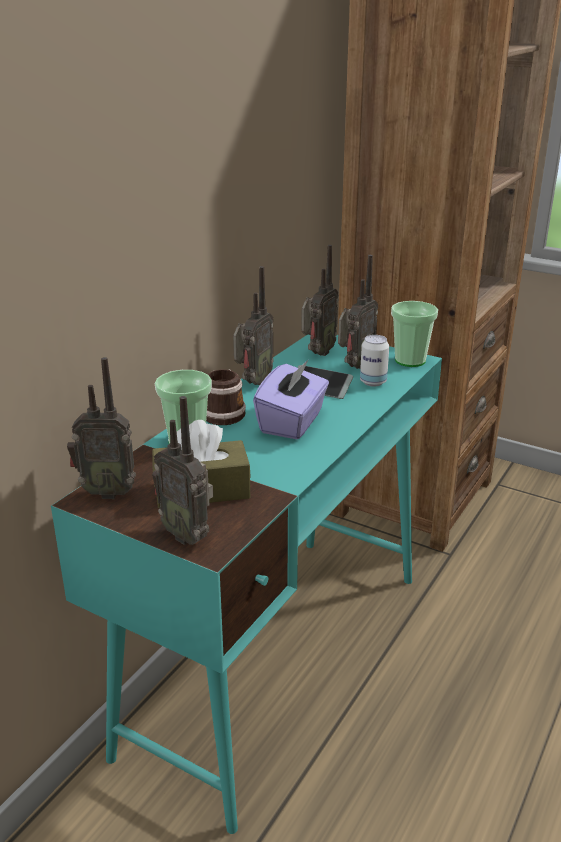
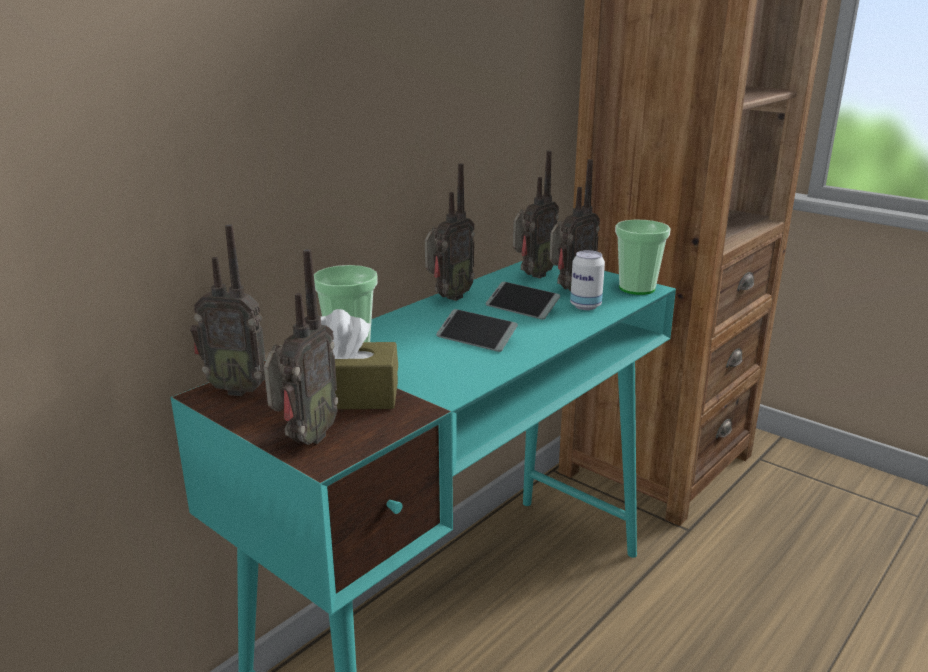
camera: 10 degrees right, 5 degrees down
radio [152,396,213,545] -> radio turned 120 degrees counterclockwise [264,249,338,445]
mug [206,369,246,425] -> none
purple tissue box [253,359,329,439] -> phone [436,309,518,352]

